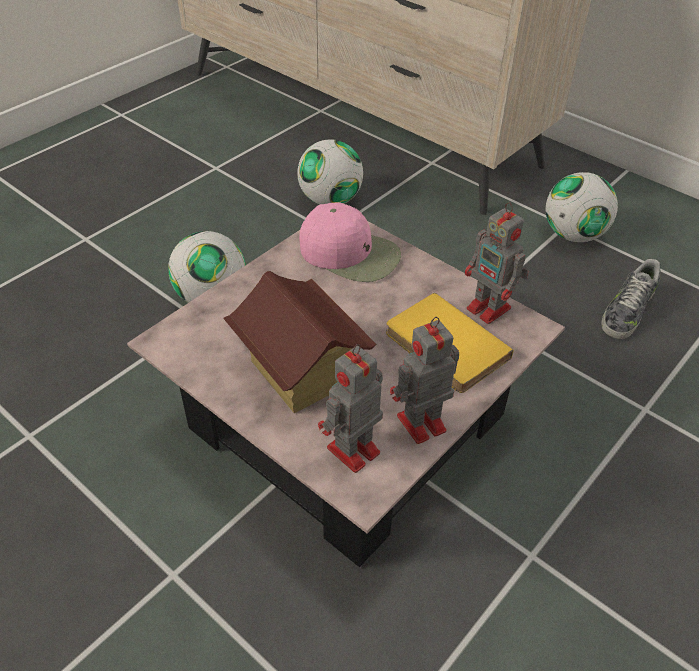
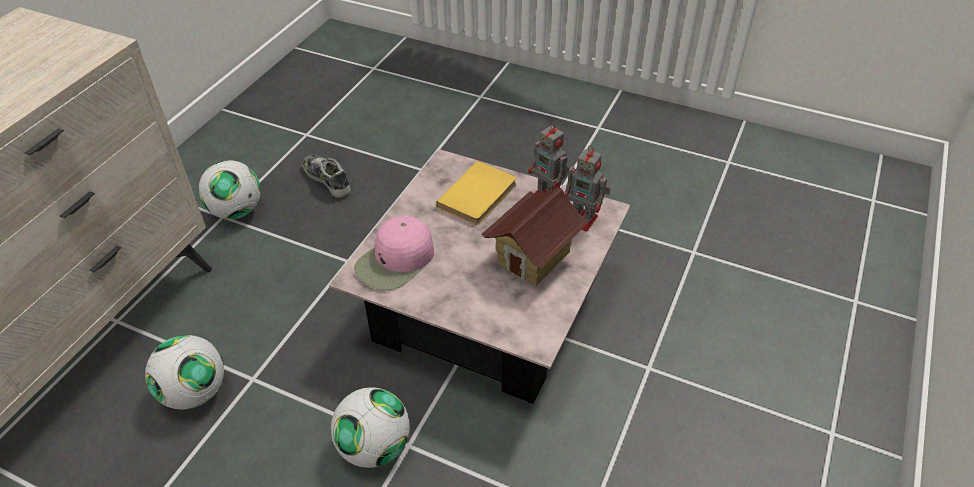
camera: 105 degrees left, 0 degrees up
pink cap [299,202,401,282] -> pink cap turned 150 degrees counterclockwise [354,215,434,290]
toy robot [465,202,529,324] -> none
shoe [601,259,661,339] -> shoe turned 150 degrees counterclockwise [302,154,351,198]

